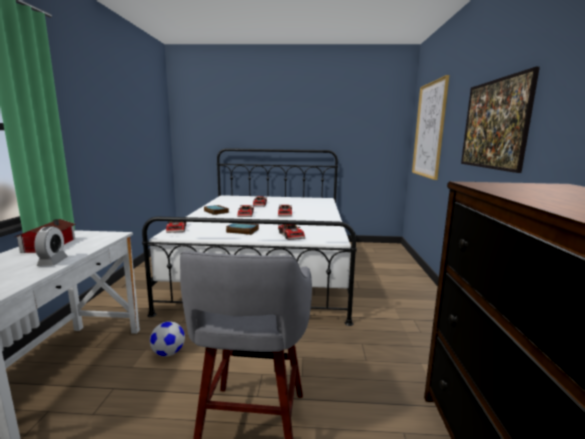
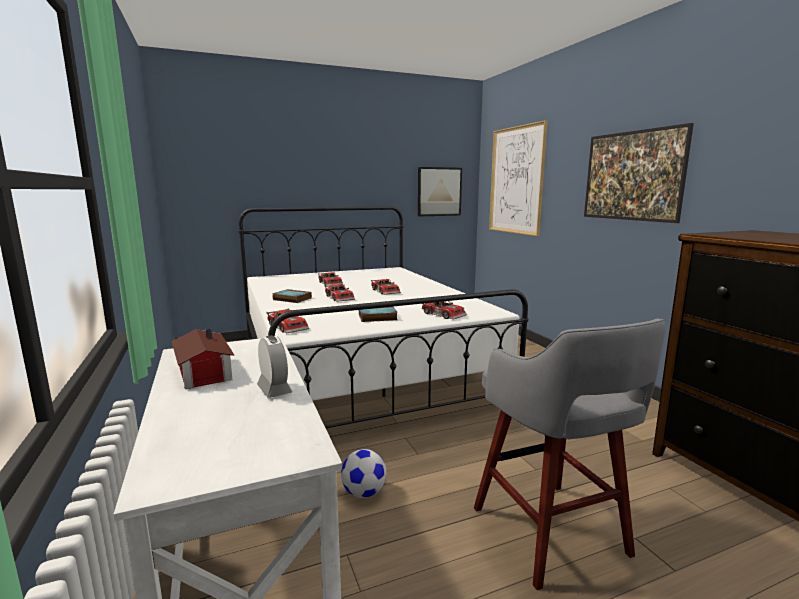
camera: 25 degrees left, 0 degrees up
none -> picture [418,167,462,216]

